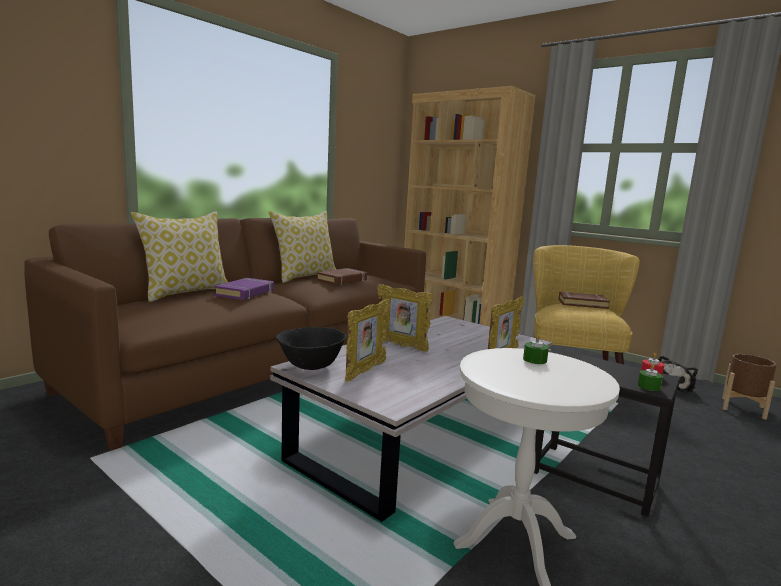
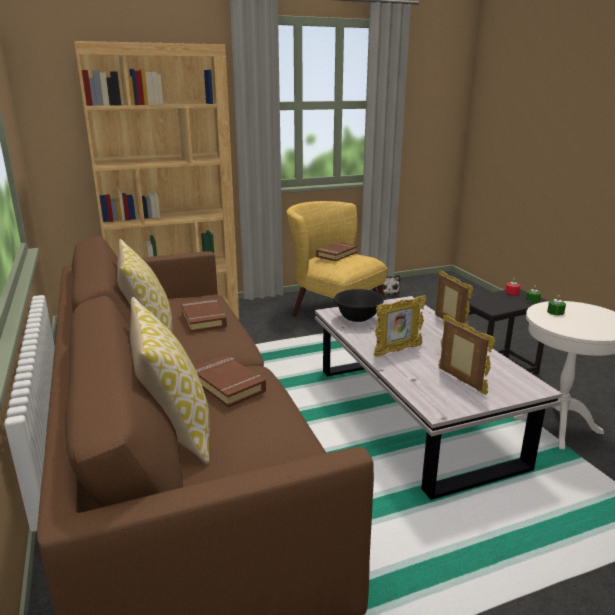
camera: 60 degrees left, 10 degrees up
purple book [214,278,274,300] -> brown book [194,355,266,408]
black bowl [276,327,346,370] -> black bowl moved to [334,289,384,322]
brown planter [722,354,777,419] -> none

